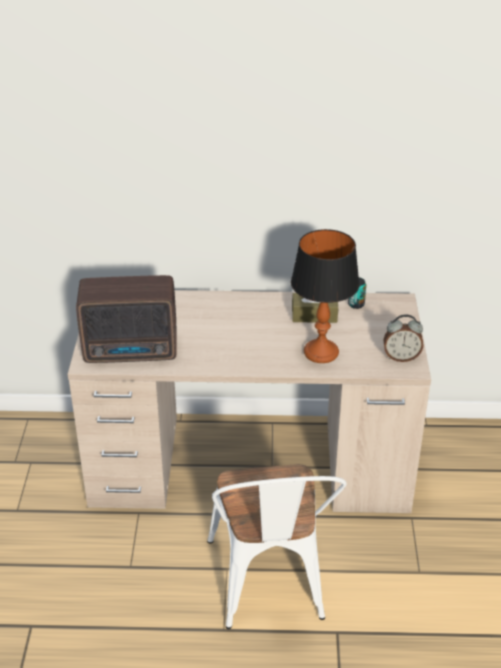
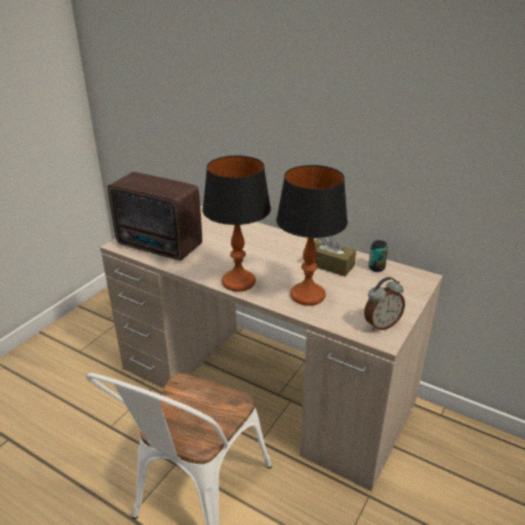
camera: 30 degrees right, 5 degrees down
alarm clock [384,314,424,362] -> alarm clock turned 60 degrees counterclockwise [364,277,405,331]
none -> table lamp [202,156,271,292]

